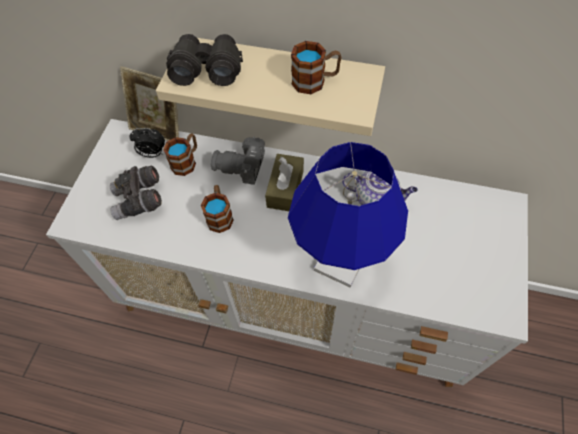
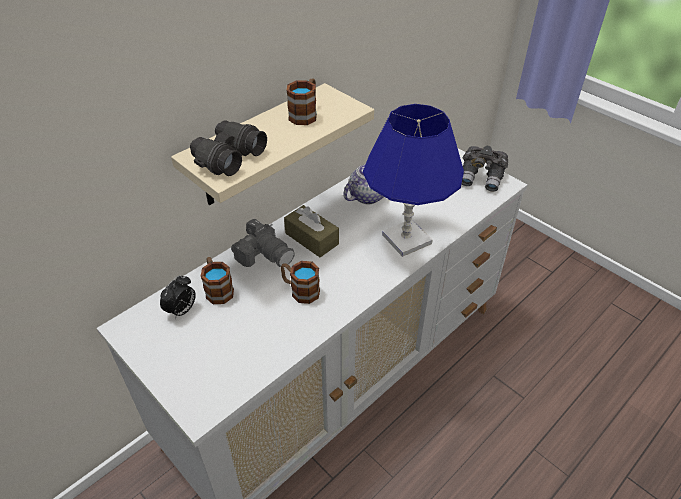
camera: 60 degrees left, 15 degrees down
grey binoculars [110,166,162,220] -> grey binoculars moved to [462,146,508,192]
picture frame [120,66,179,141] -> none
camera [211,136,265,185] -> camera turned 90 degrees counterclockwise [231,219,295,267]

